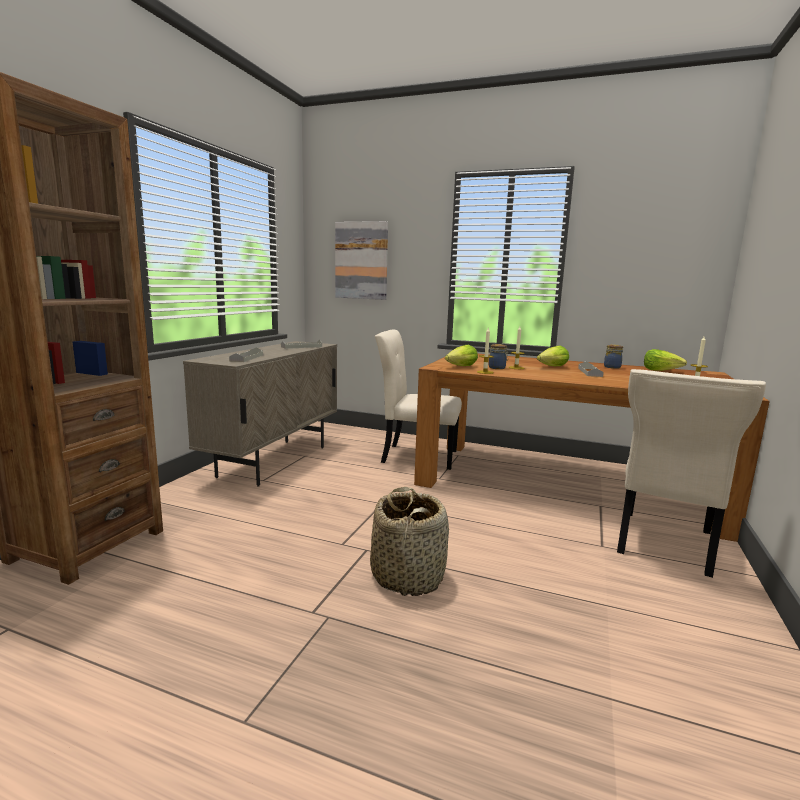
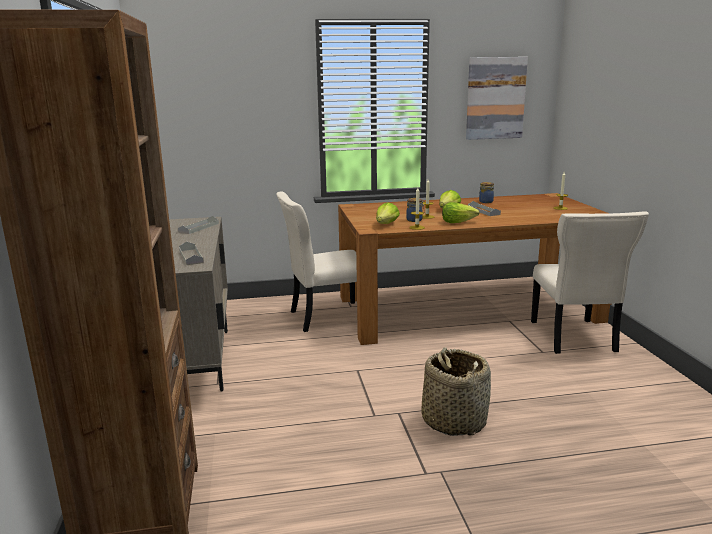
camera: 30 degrees left, 5 degrees up
picture [335,221,388,300] -> picture moved to [466,57,528,140]
lettuce [644,349,687,371] -> lettuce moved to [442,202,480,223]

